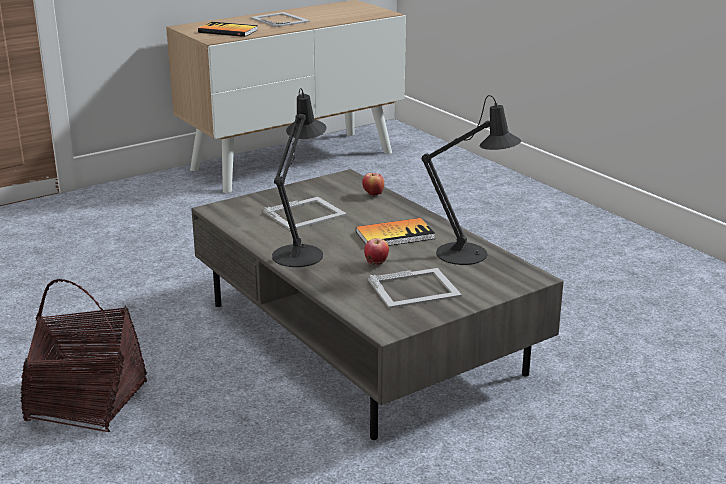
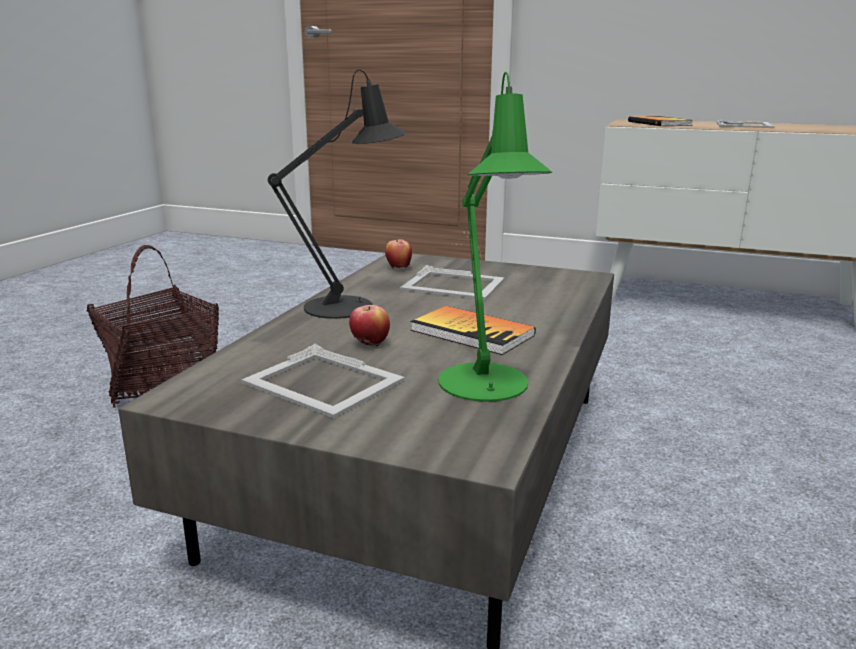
camera: 55 degrees right, 5 degrees down
apple [362,173,384,197] -> apple moved to [385,239,412,268]
black table lamp [422,95,522,265] -> green table lamp [438,72,552,402]

